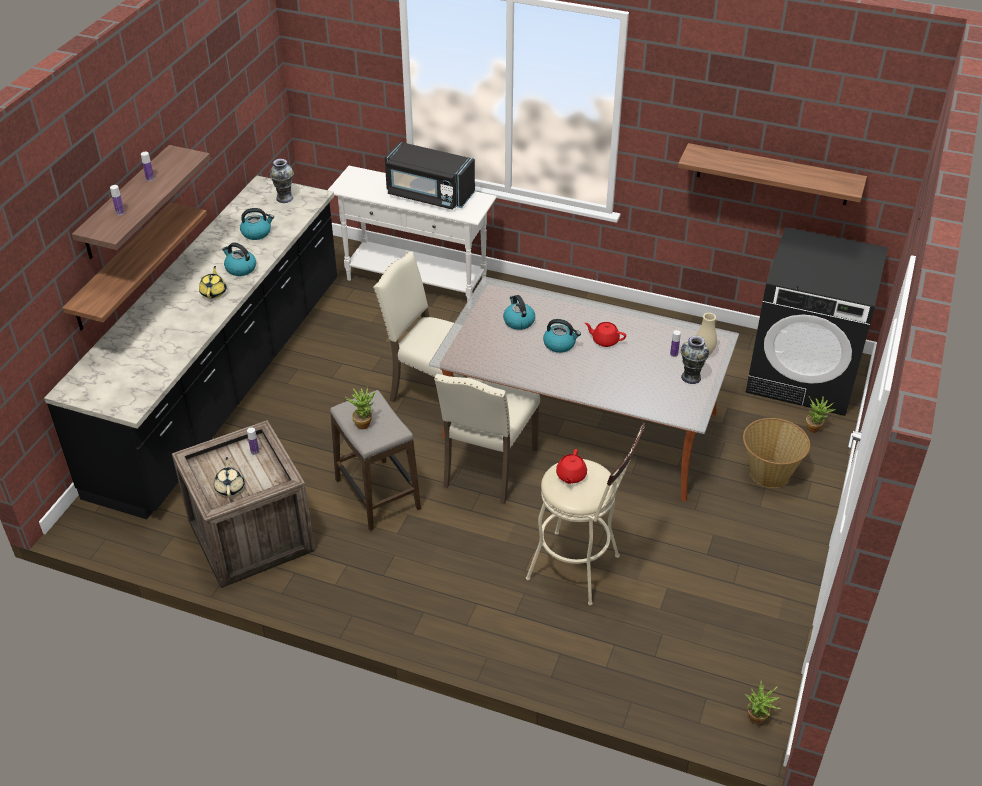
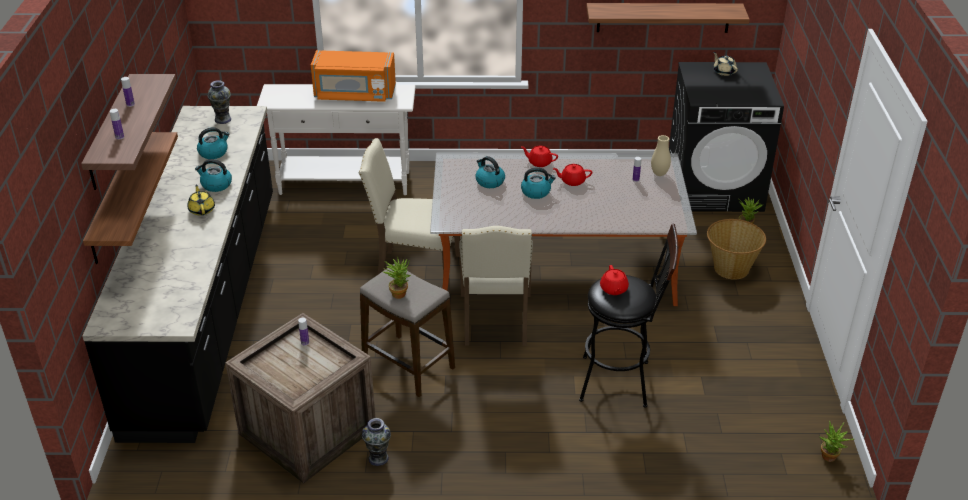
camera: 20 degrees left, 5 degrees down
beige teapot [214,457,245,497] -> beige teapot moved to [713,52,738,76]
black microwave [385,142,475,210] -> orange microwave [311,50,396,102]
beige stool [526,423,646,606] -> black stool [579,224,678,408]
vase [681,336,709,384] -> vase moved to [362,418,391,466]
none -> red teapot [521,146,558,167]

